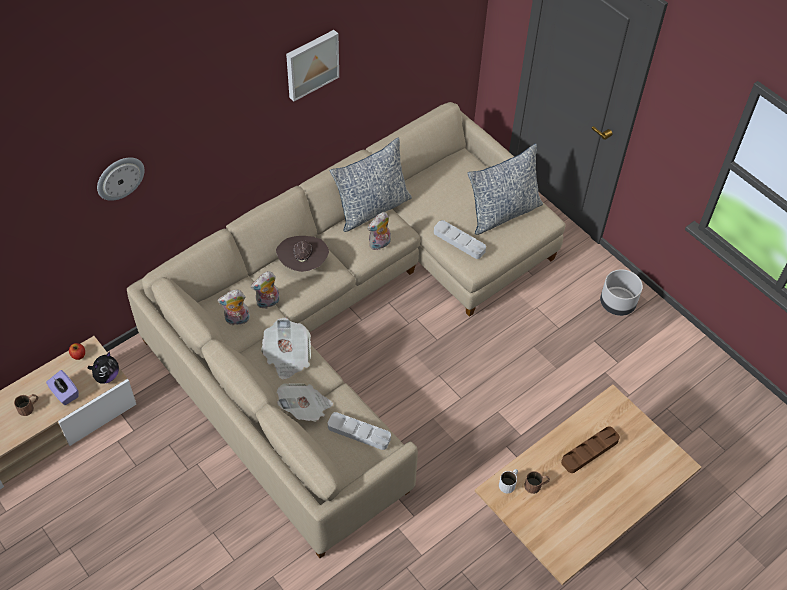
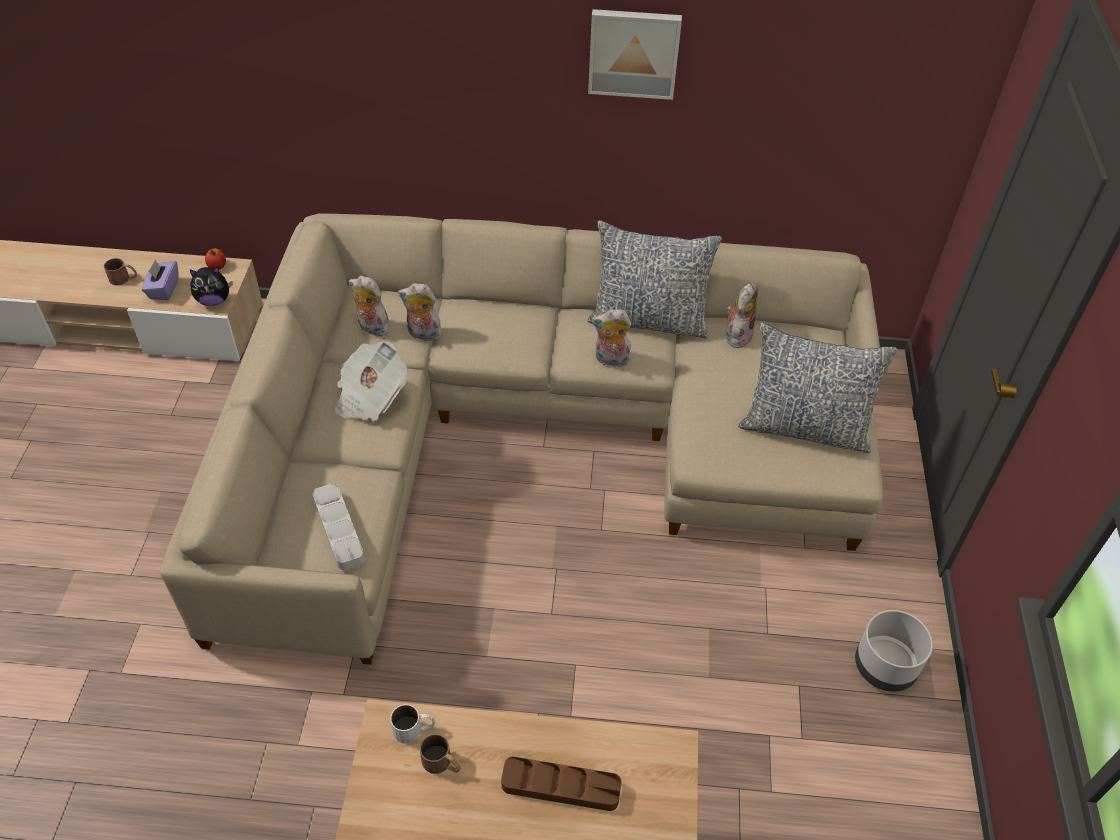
camera: 45 degrees right, 5 degrees down
wall clock [97,157,145,201] -> none
brown hat [276,236,329,272] -> none
newspaper [277,383,333,422] -> none
grey tray [434,220,486,259] -> none
none -> plush toy [726,283,758,348]

